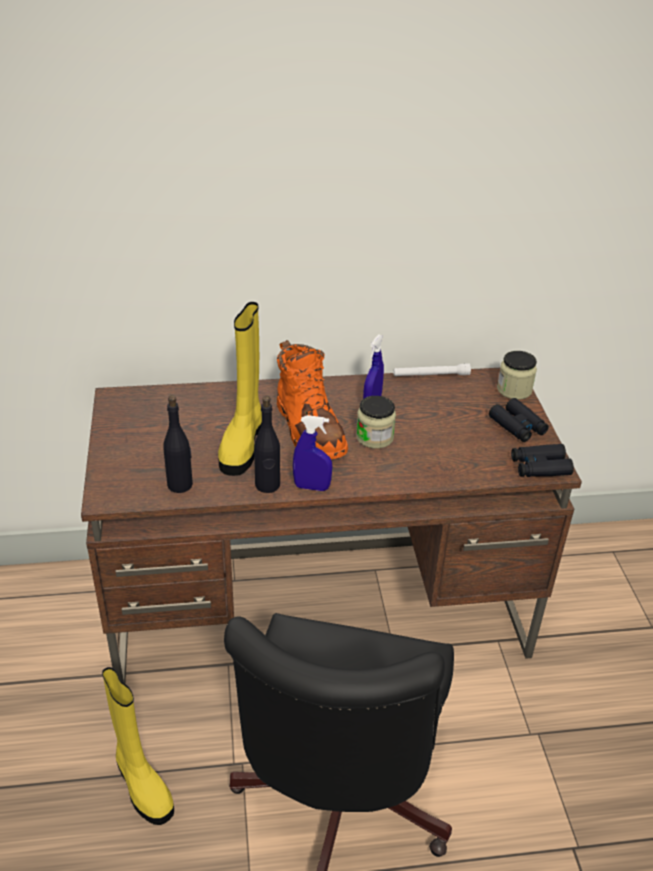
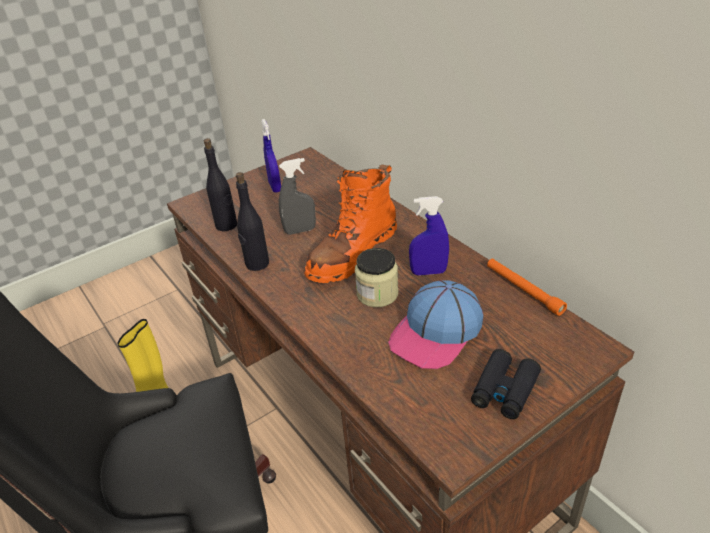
camera: 65 degrees right, 0 degrees up
yellow boot [218,302,262,476] -> grey spray bottle [279,158,316,235]
blue spray bottle [293,415,332,491] -> blue spray bottle moved to [261,119,281,193]
white flashlight [393,363,471,376] -> orange flashlight [487,259,567,316]
jar [497,351,537,400] -> none
black binoculars [511,444,574,477] -> none
none -> cap [388,280,483,369]

